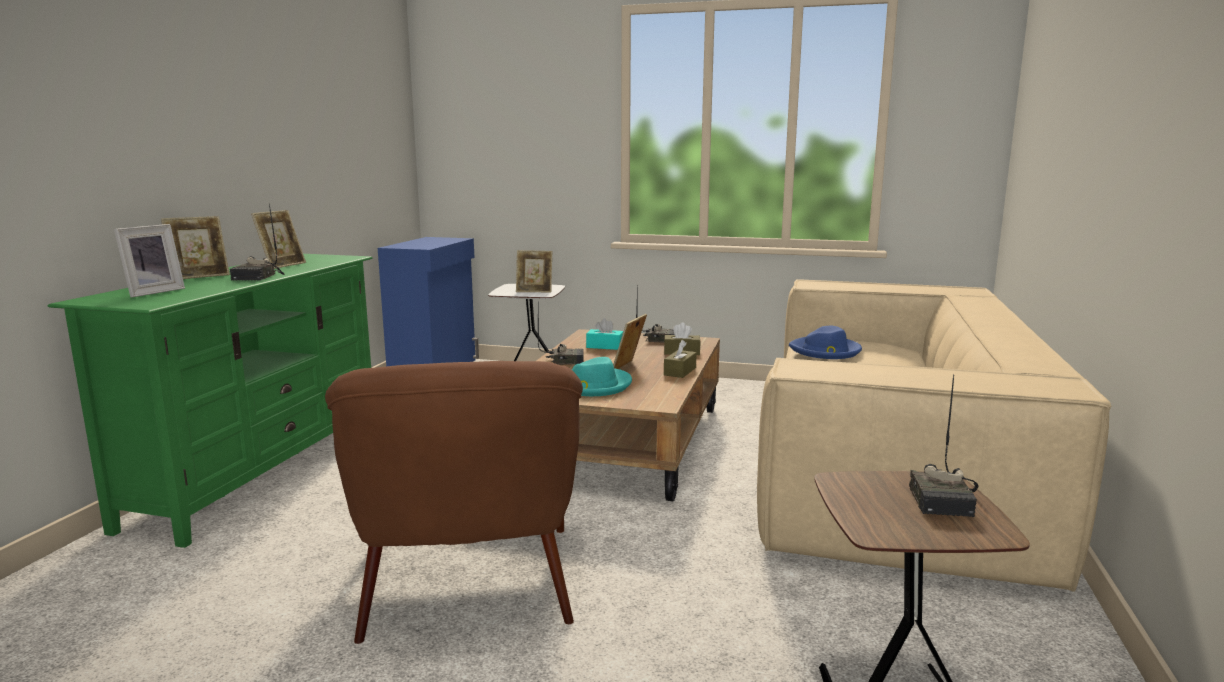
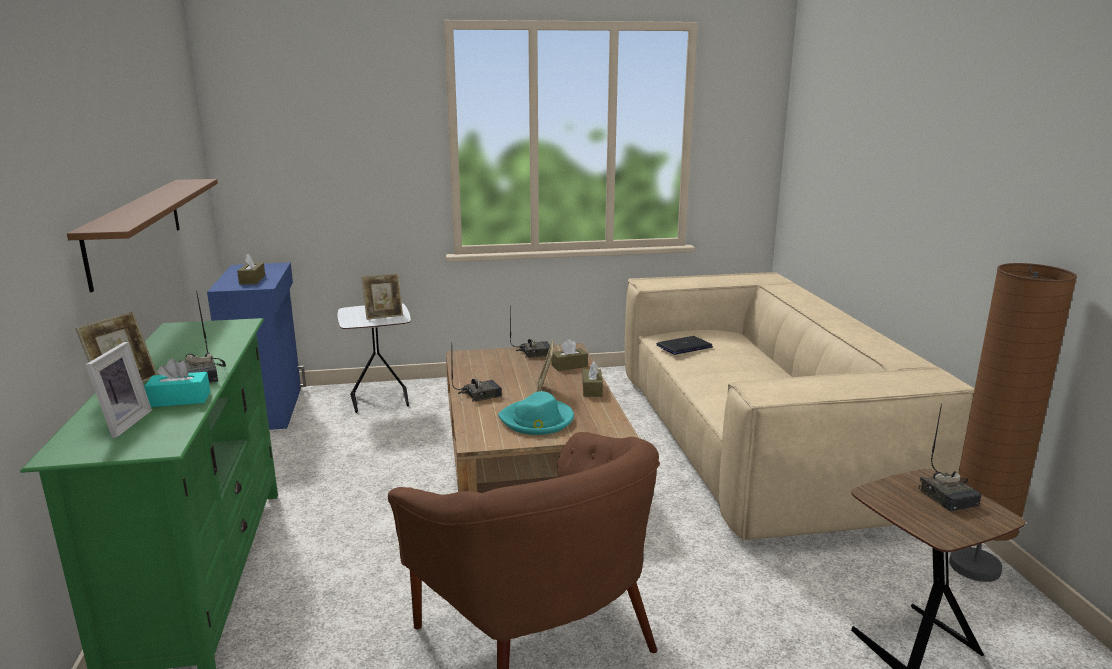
camera: 25 degrees left, 5 degrees up
picture frame [251,210,306,269] -> none
turquoise tissue box [586,318,623,350] -> turquoise tissue box moved to [144,358,210,407]
blue hat [789,326,862,359] -> laptop [656,336,713,355]
none -> brown shelf [67,179,218,292]
none -> brown tissue box [237,253,265,285]
none -> brown floor lamp [949,263,1077,582]

